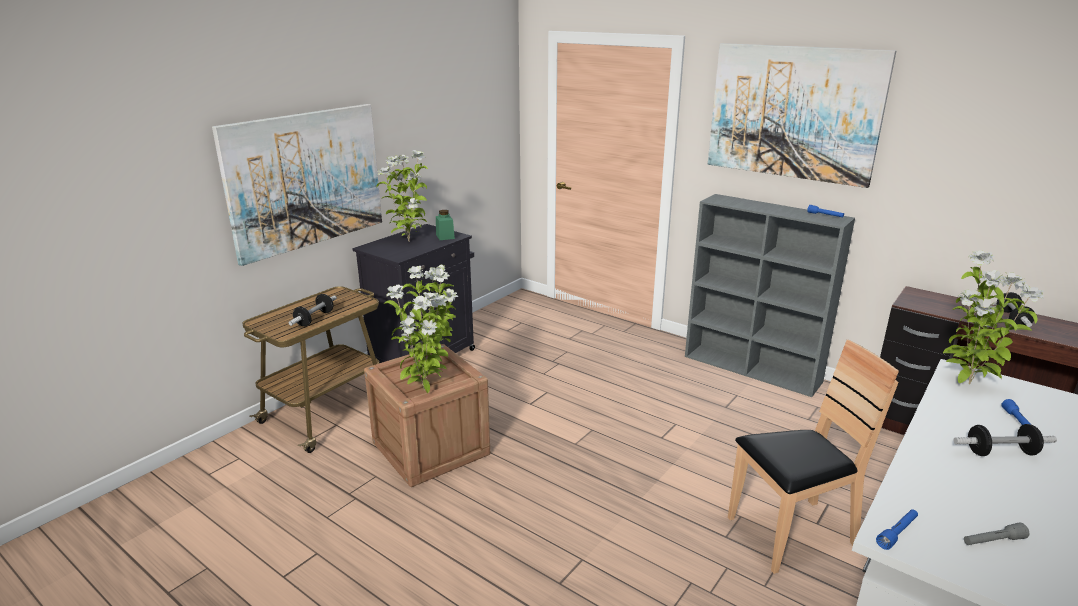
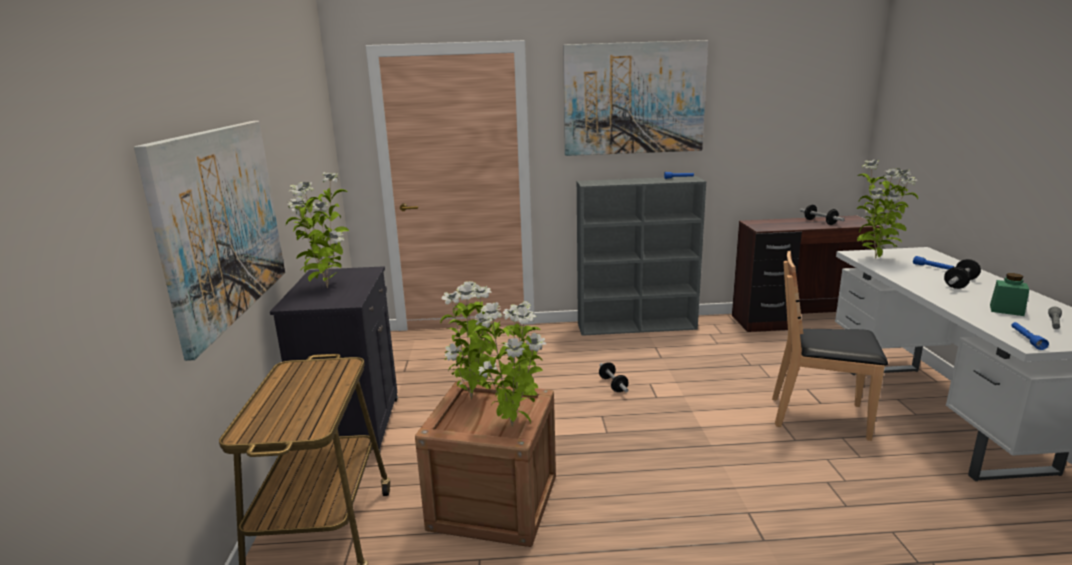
camera: 40 degrees left, 5 degrees down
dumbbell [288,294,337,326] -> dumbbell moved to [599,362,628,392]
green jar [436,210,455,240] -> green jar moved to [990,273,1029,316]
brown chair [728,340,899,574] -> brown chair turned 105 degrees counterclockwise [772,251,888,441]

